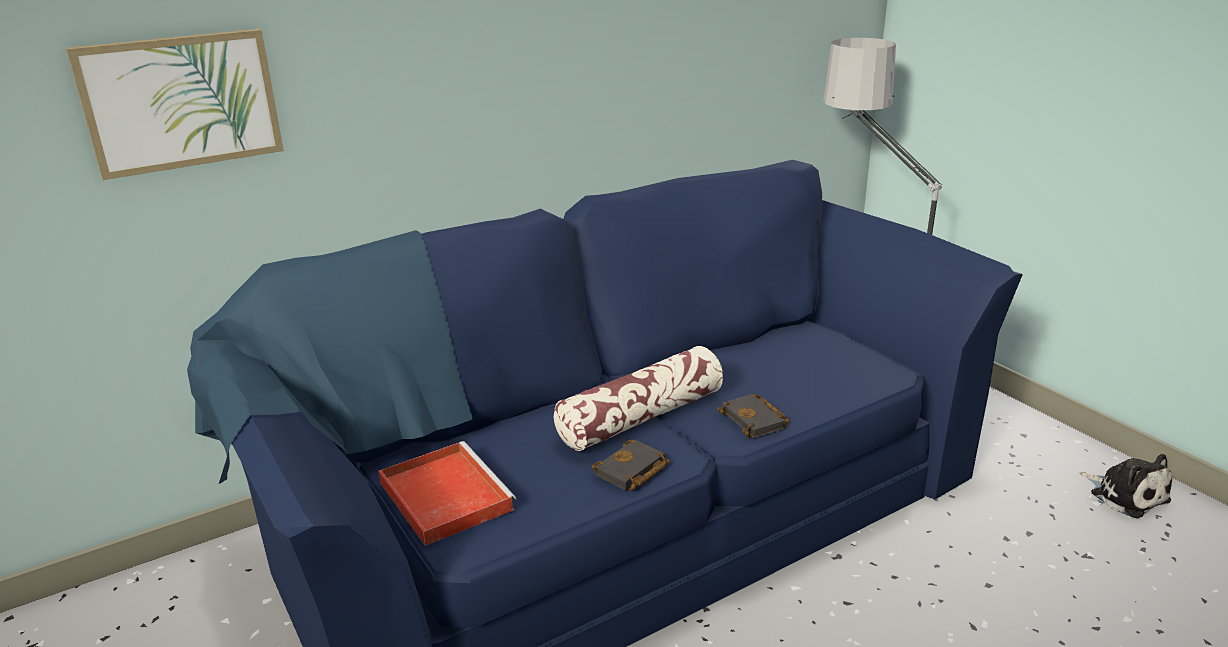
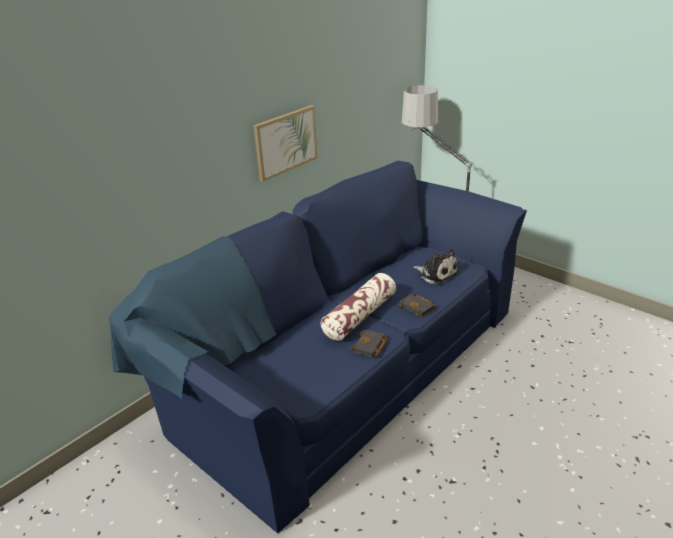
camera: 15 degrees left, 5 degrees up
picture [66,29,284,180] -> picture moved to [253,105,317,182]
red tray [379,441,516,546] -> none
plush toy [1080,454,1173,518] -> plush toy moved to [413,249,458,285]

